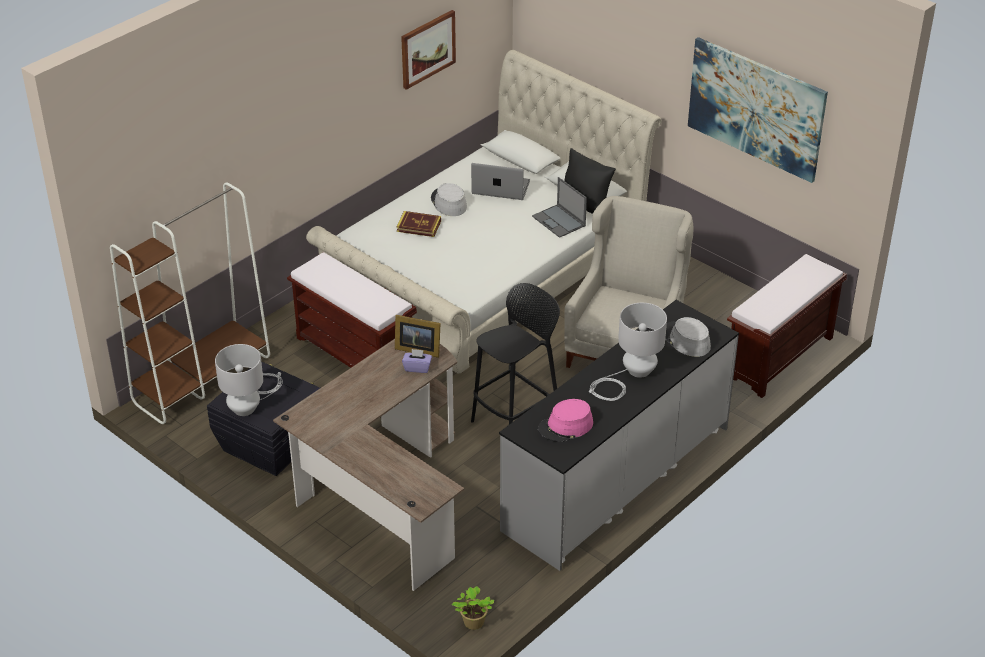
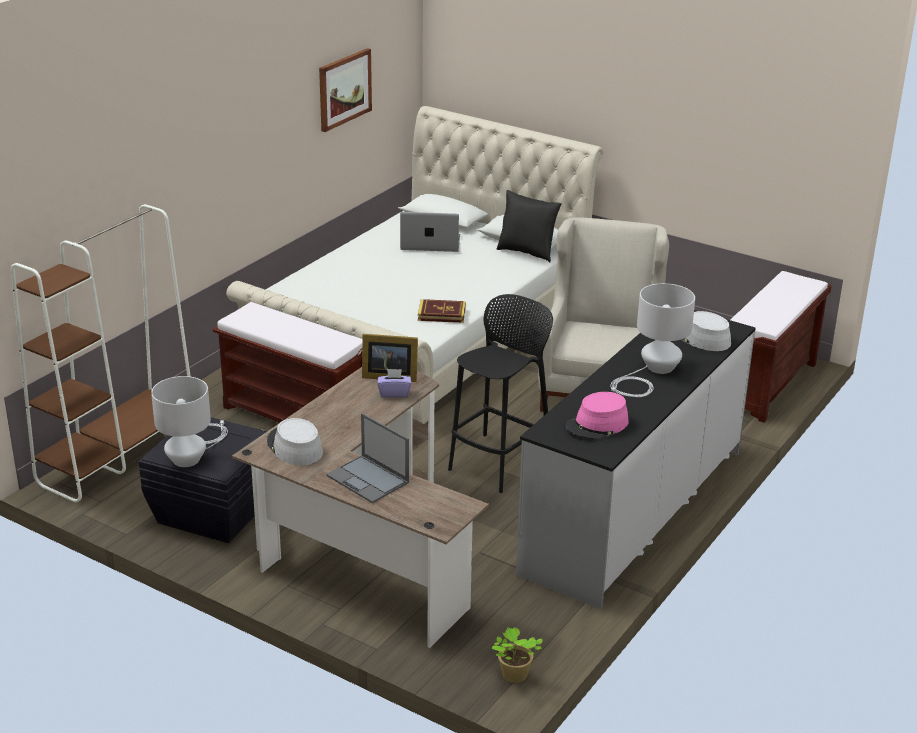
camera: 10 degrees left, 10 degrees down
book [397,211,441,237] -> book moved to [418,299,466,323]
grey hat [431,183,467,216] -> grey hat moved to [267,418,323,466]
laptop [532,177,587,238] -> laptop moved to [326,413,409,503]
picture [688,37,828,183] -> none

